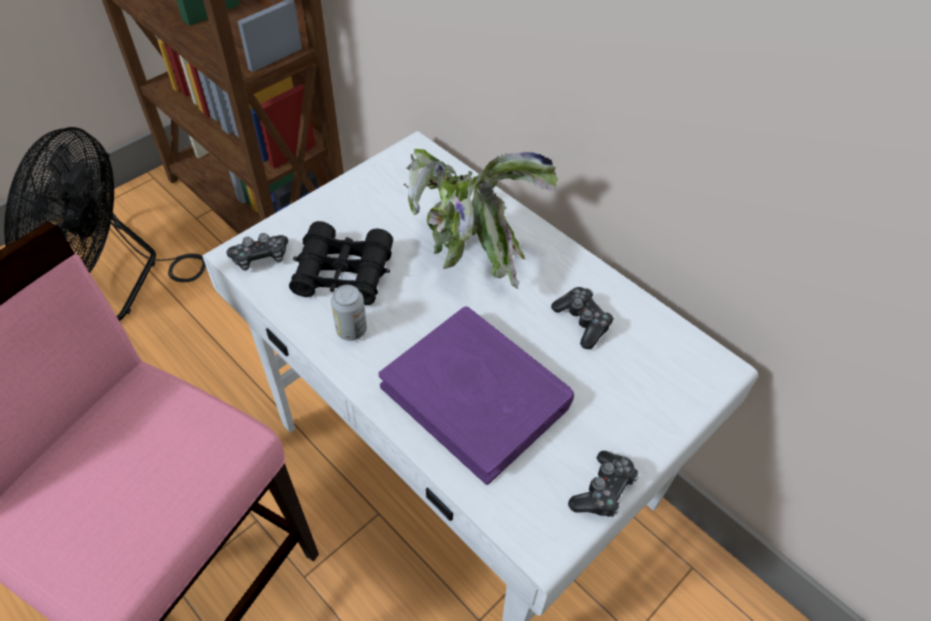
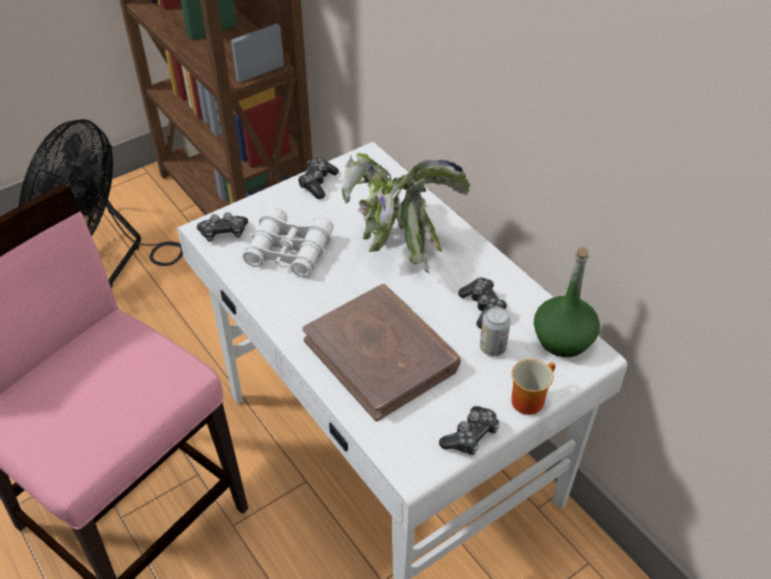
camera: 10 degrees right, 5 degrees down
black binoculars [289,221,393,305] -> white binoculars [243,207,334,277]
can [331,285,367,341] -> can moved to [480,307,511,356]
purple book [379,307,574,485] -> brown book [302,284,461,422]
none -> game controller [298,157,339,199]
none -> mug [511,359,555,415]
none -> green bottle [534,247,600,357]

